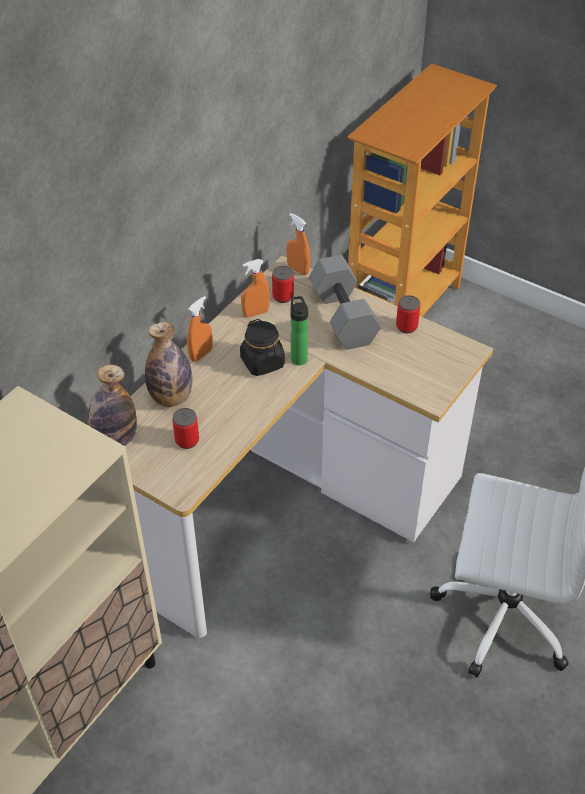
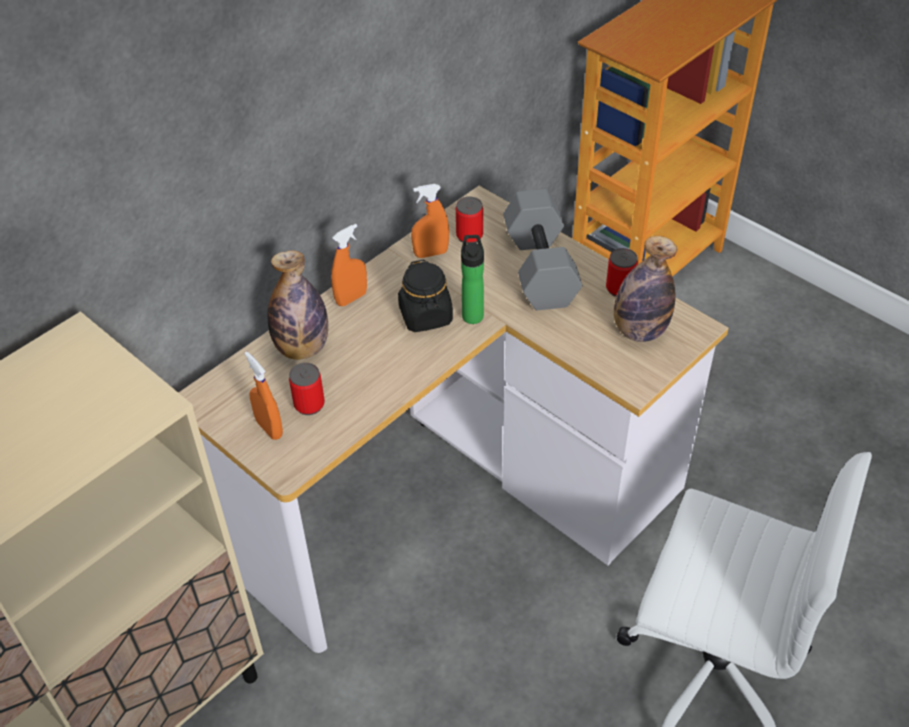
camera: 10 degrees right, 0 degrees up
bottle [88,365,137,446] -> bottle moved to [614,236,677,342]
orange spray bottle [287,213,310,275] -> orange spray bottle moved to [244,352,283,440]

